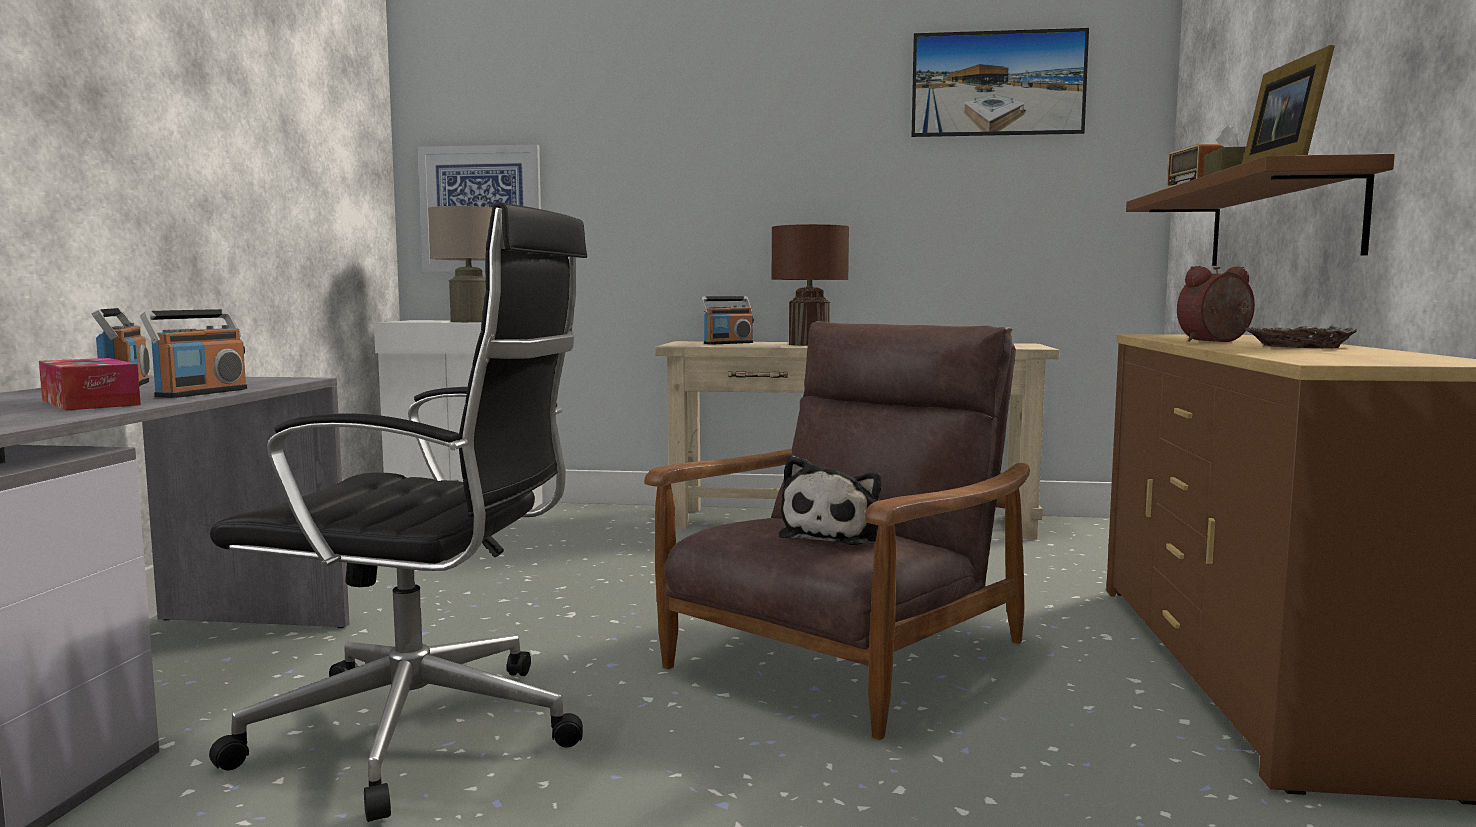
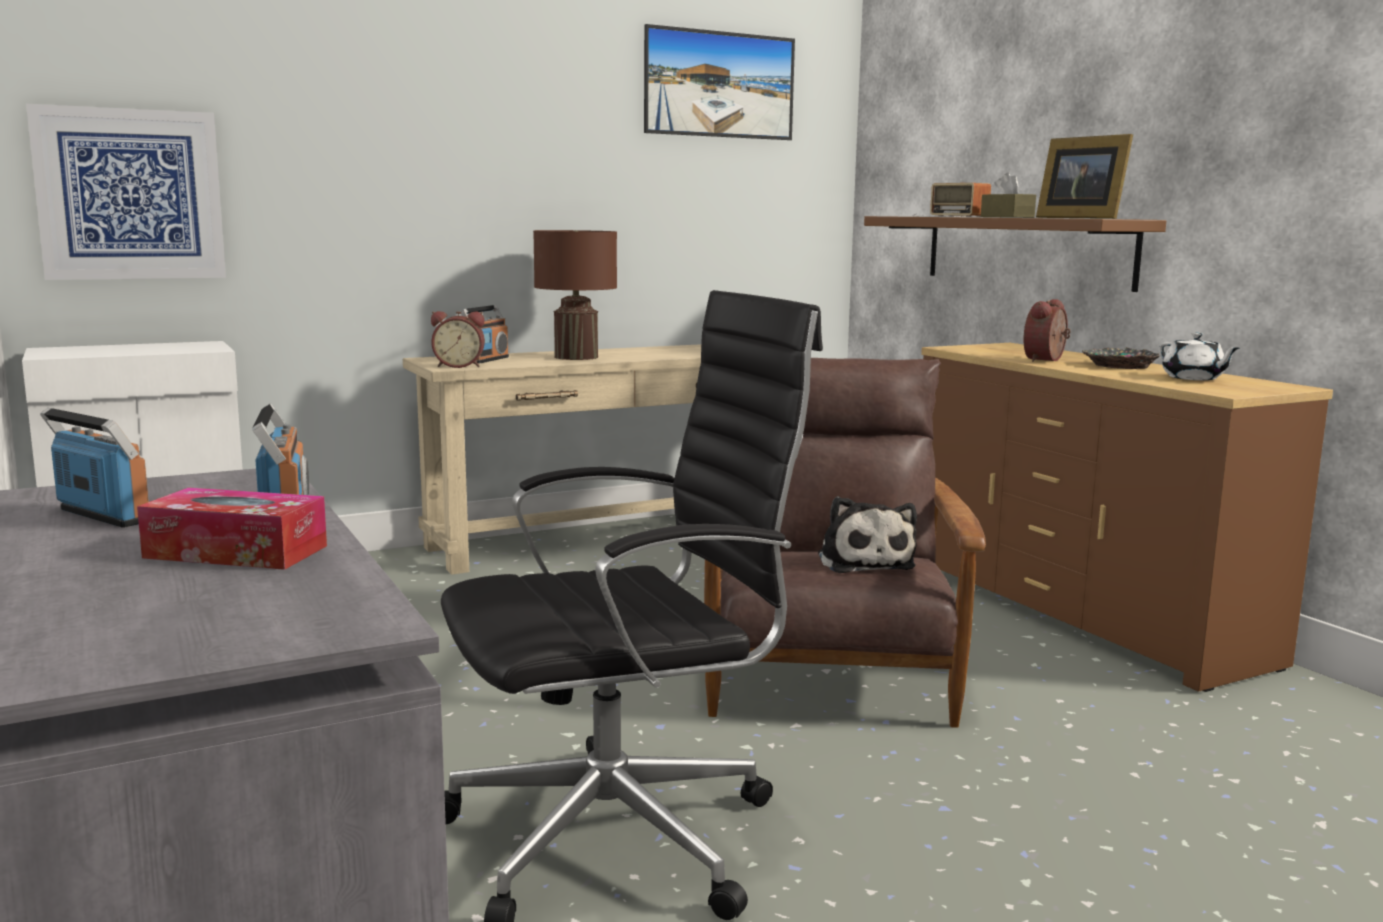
camera: 35 degrees left, 5 degrees up
beige table lamp [428,206,492,322] -> none
none -> alarm clock [431,311,485,368]
none -> white teapot [1159,333,1240,380]

